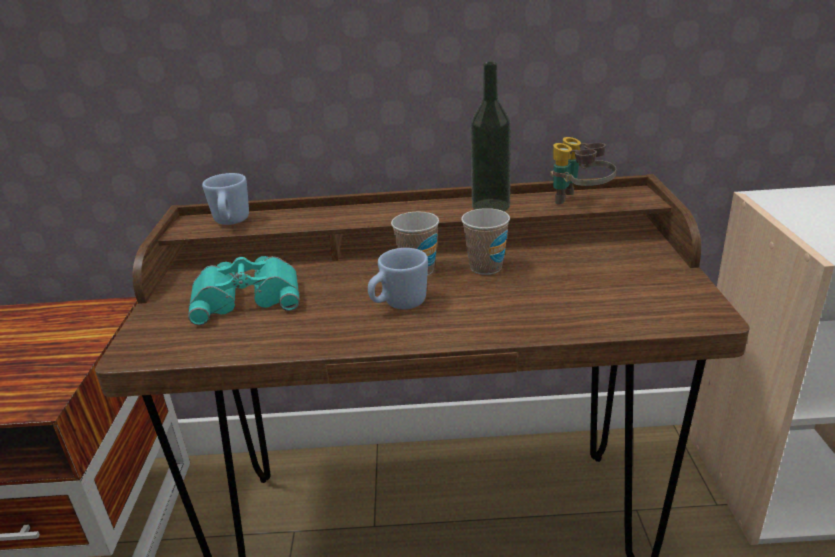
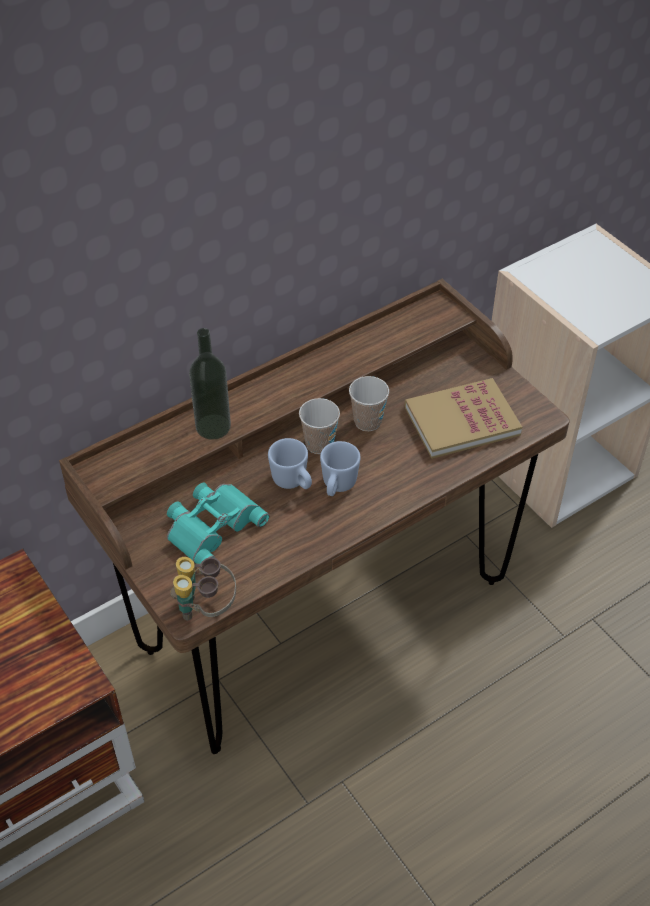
camera: 35 degrees left, 20 degrees up
blue mug [202,173,249,225] -> blue mug moved to [268,438,312,489]
bottle [470,62,511,211] -> bottle moved to [189,328,231,440]
binoculars [550,137,616,205] -> binoculars moved to [170,557,236,621]
none -> book [405,378,522,459]

